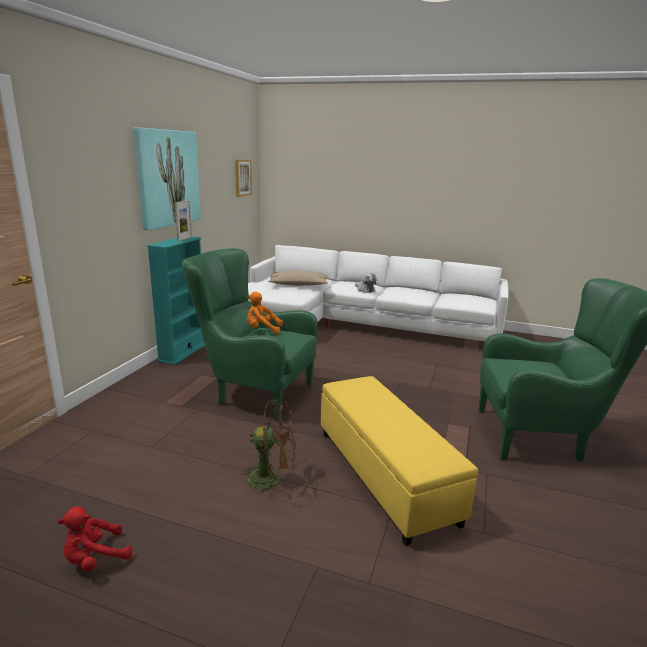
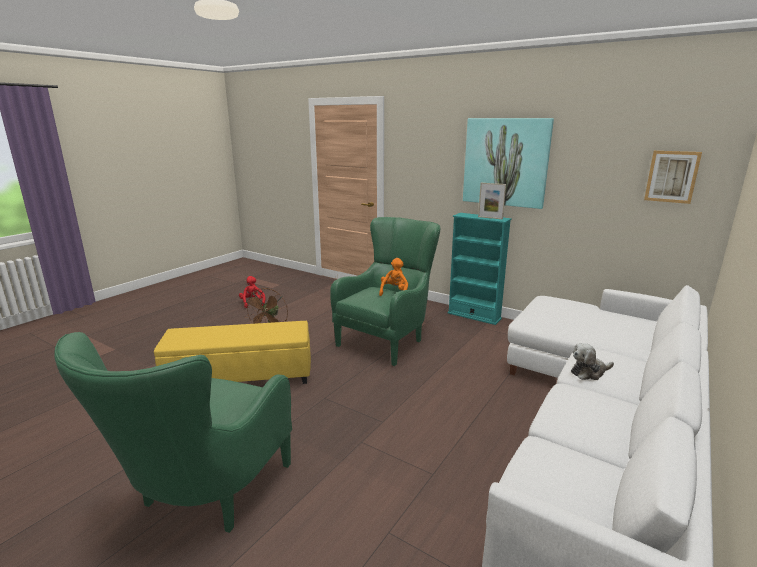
camera: 105 degrees right, 0 degrees up
beige pillow [268,271,328,286] -> none

